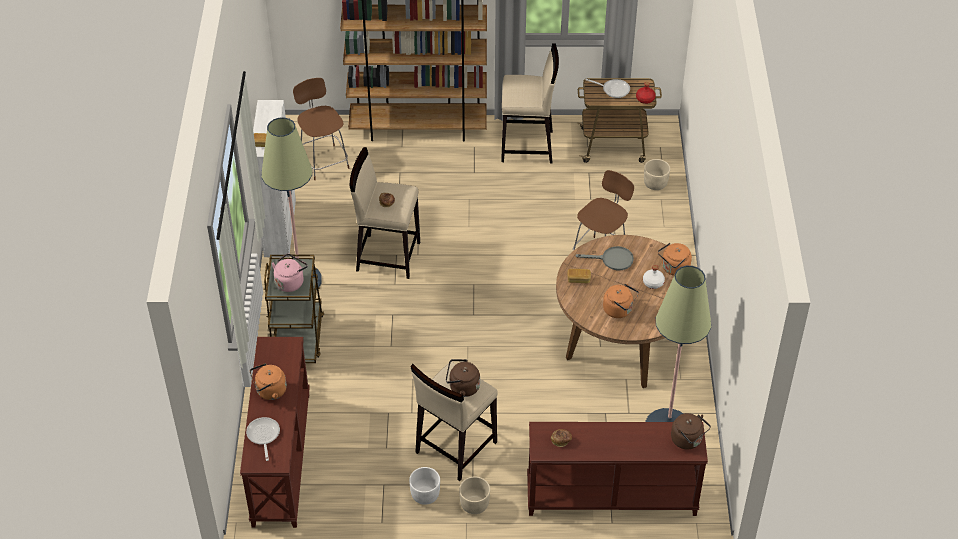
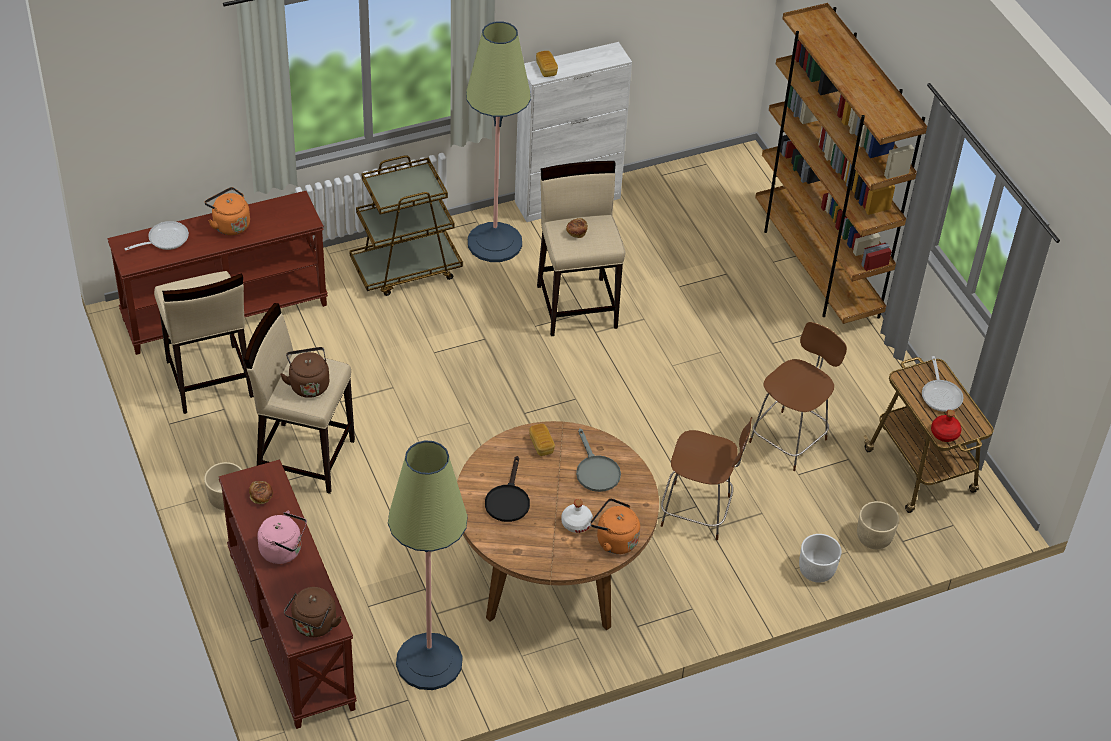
camera: 65 degrees right, 0 degrees up
pink kettle [272,254,308,292] -> pink kettle moved to [257,511,307,564]
brown chair [293,78,349,180] -> brown chair moved to [749,322,847,471]
white planter [409,467,440,505] -> white planter moved to [799,534,842,583]
beige stool [501,43,559,164] -> beige stool moved to [154,271,254,414]
orange kettle [603,284,639,318] -> black frying pan [485,456,530,522]

